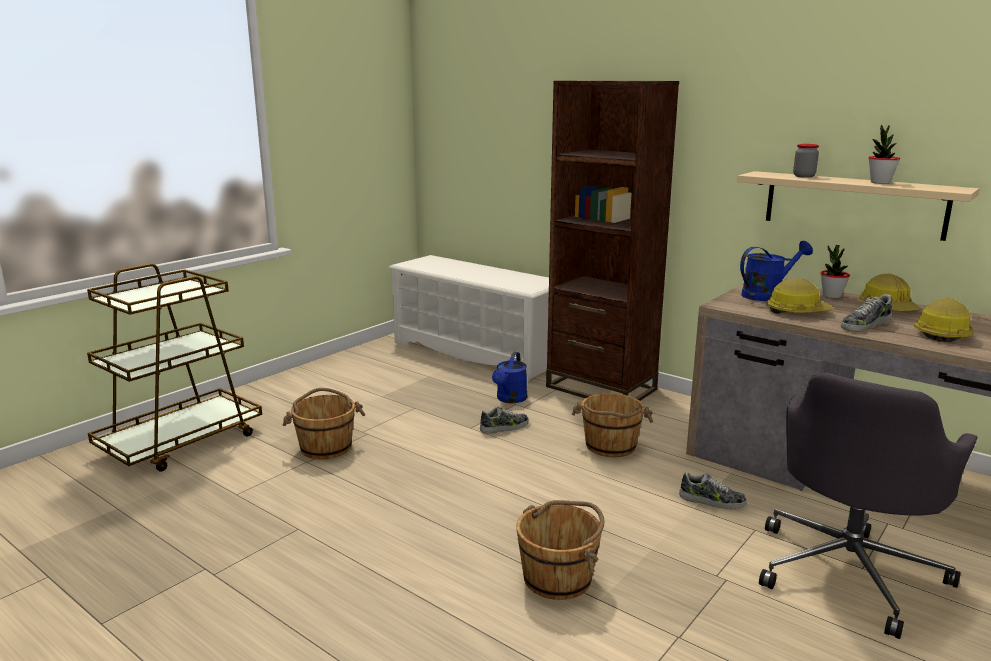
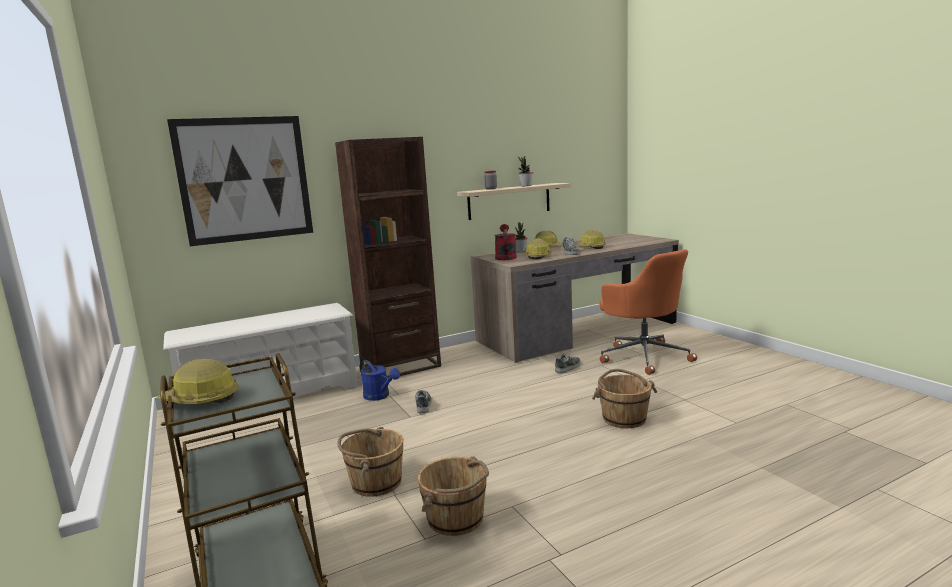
camera: 65 degrees left, 5 degrees down
brown bucket [572,393,653,457] -> brown bucket moved to [417,456,489,536]
blue watering can [740,241,813,301] -> red watering can [495,224,517,260]
grey office chair [759,372,978,639] -> orange office chair [599,249,697,375]
none -> hard hat [157,359,239,404]
none -> picture [167,116,313,246]

